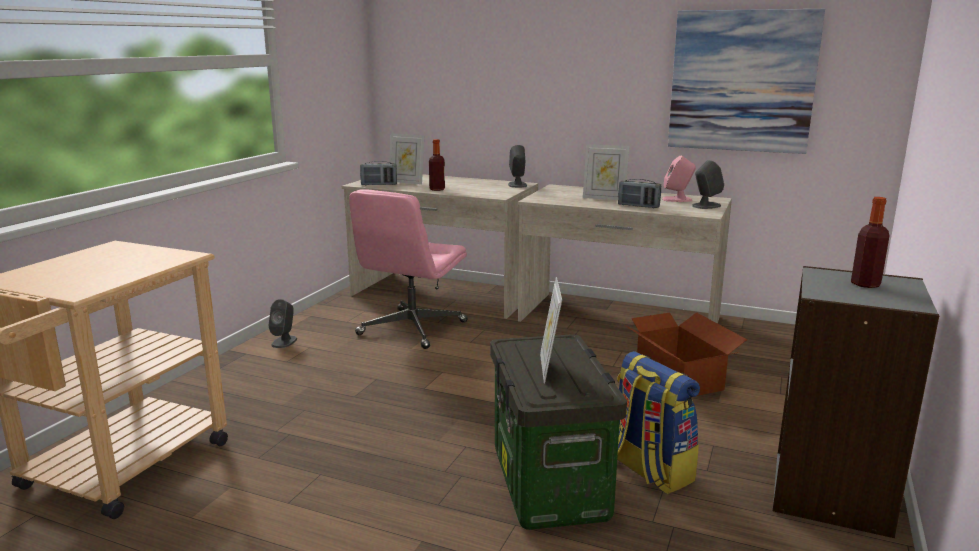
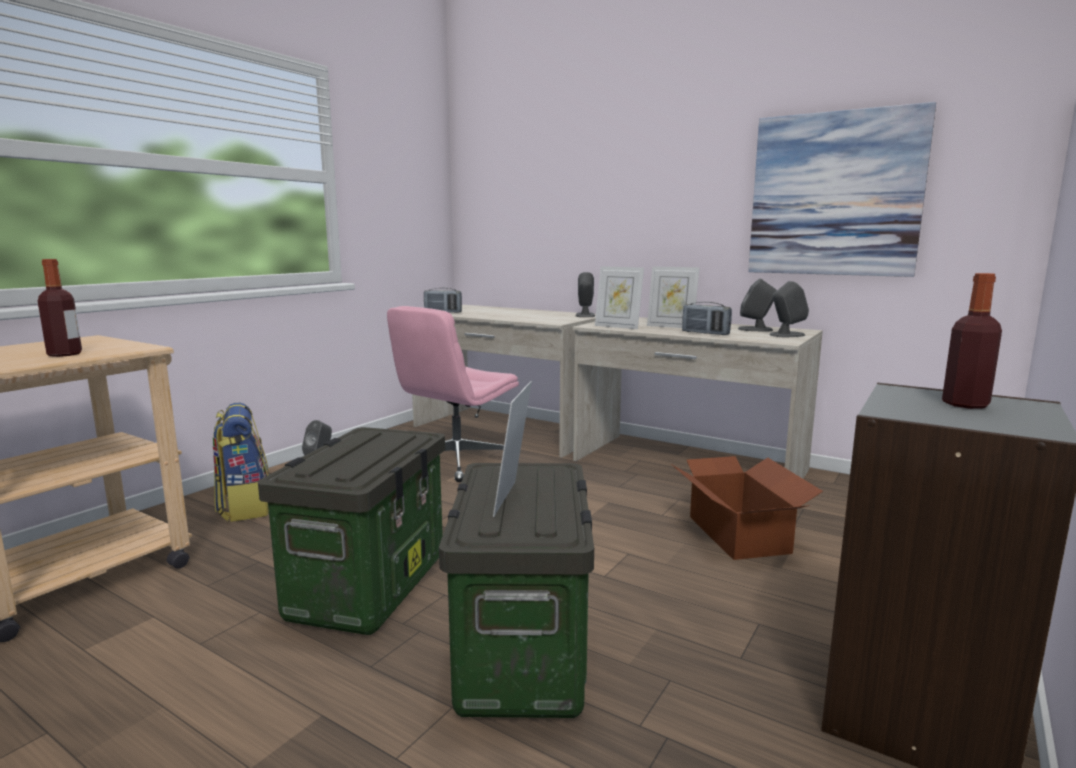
camera: 10 degrees right, 5 degrees down
picture frame [389,133,424,185] -> picture frame moved to [595,266,644,329]
bottle [429,139,445,191] -> bottle moved to [38,259,82,357]
backpack [617,351,700,494] -> backpack moved to [213,403,269,522]
pink speaker [662,155,696,202] -> grey speaker [738,279,777,331]
none -> storage box [258,427,445,635]

